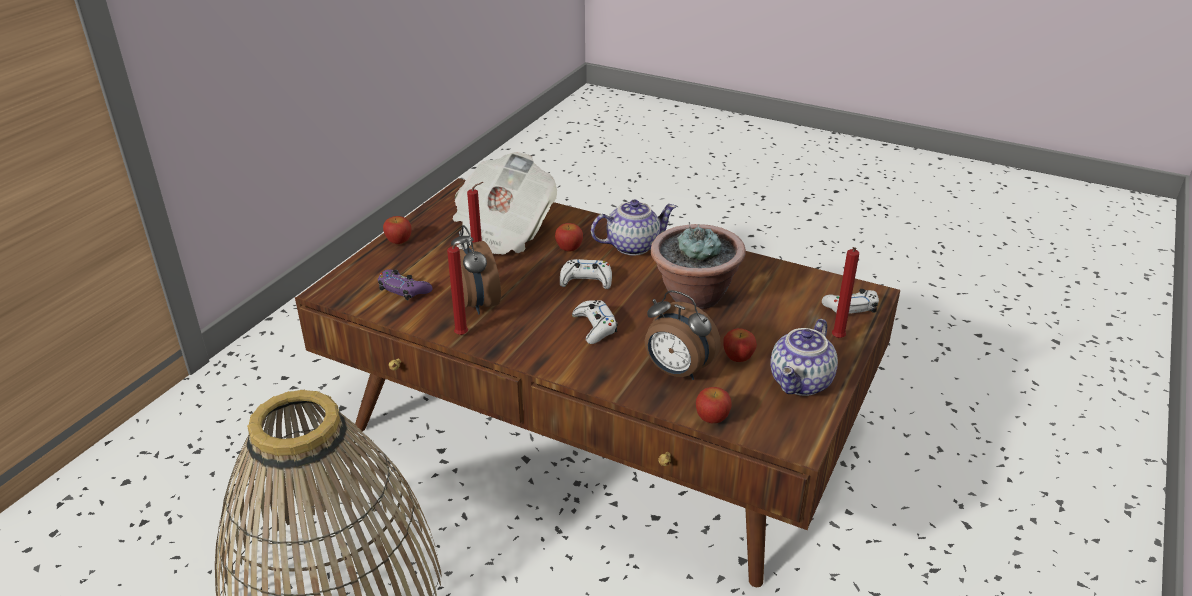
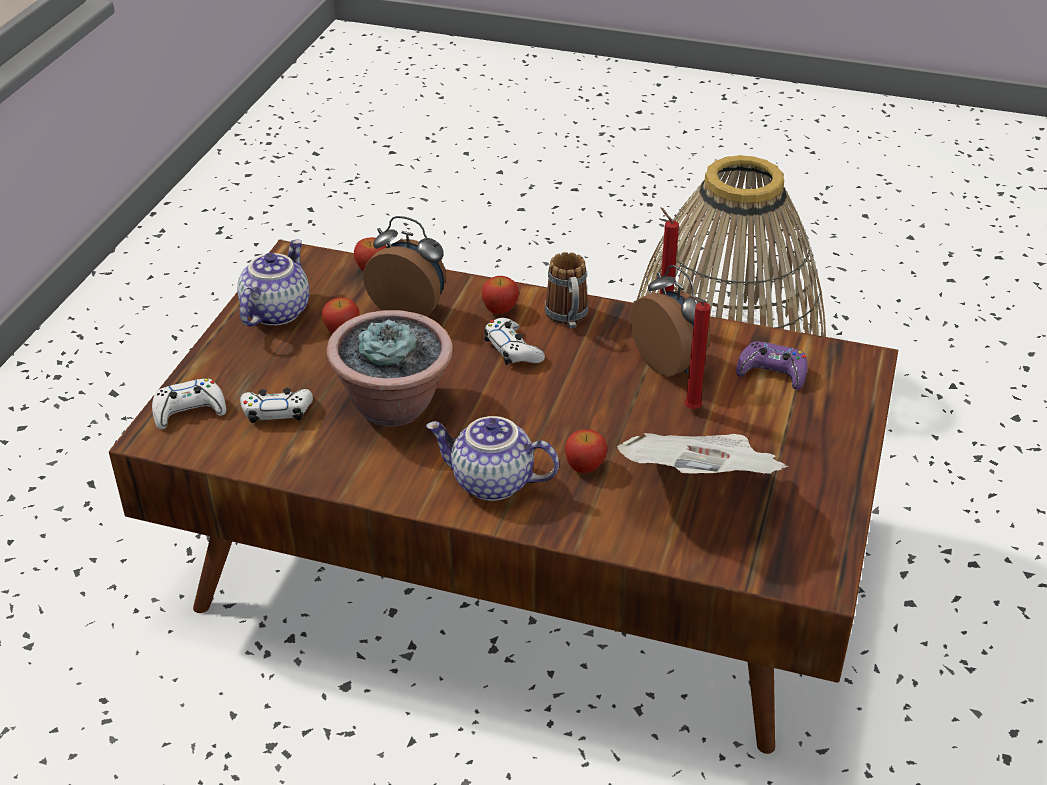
camera: 170 degrees right, 5 degrees up
apple [383,216,412,244] -> apple moved to [482,276,519,314]
white game controller [560,259,612,289] -> white game controller moved to [240,388,313,423]
teapot [591,200,676,256] -> teapot turned 45 degrees clockwise [426,416,559,501]
red candle [832,247,859,338] -> none
none -> mug [545,252,589,328]

